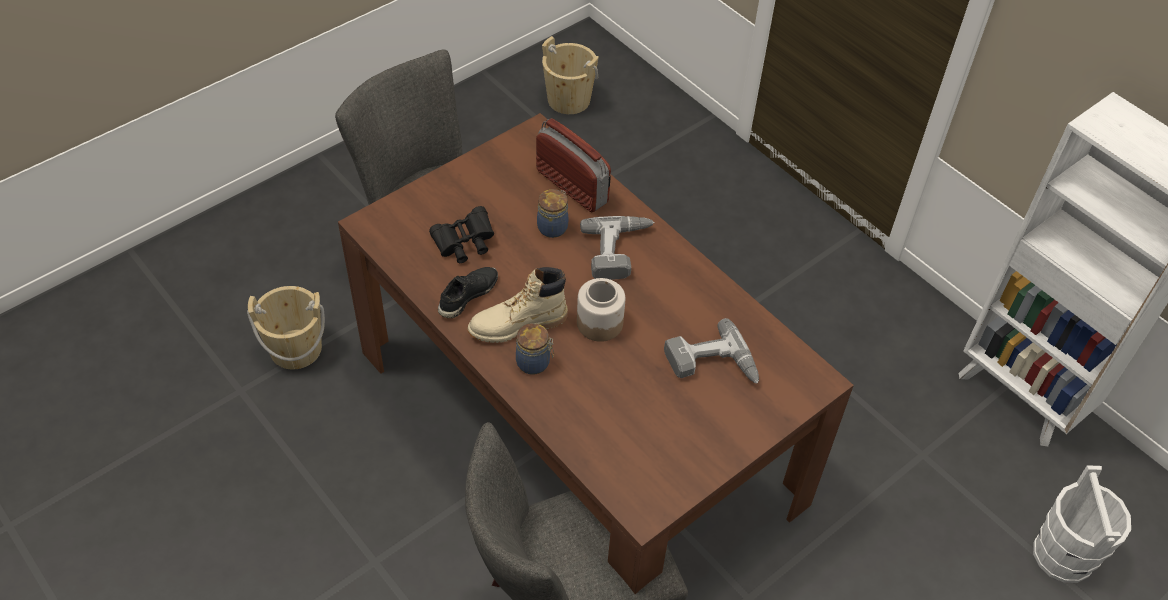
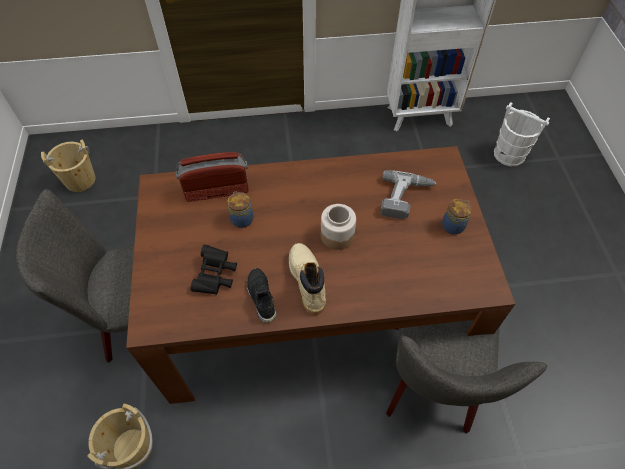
camera: 55 degrees left, 5 degrees up
beige boot [467,267,568,343] -> beige boot turned 150 degrees clockwise [289,243,326,315]
jar [516,323,554,375] -> jar moved to [442,199,472,235]
power drill [580,216,655,280] -> none

